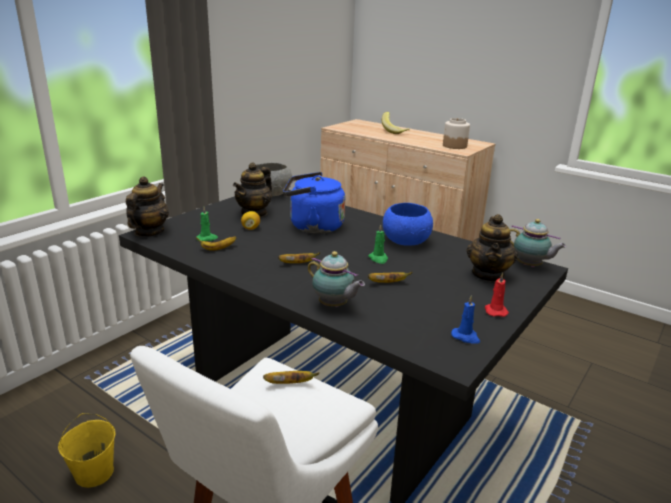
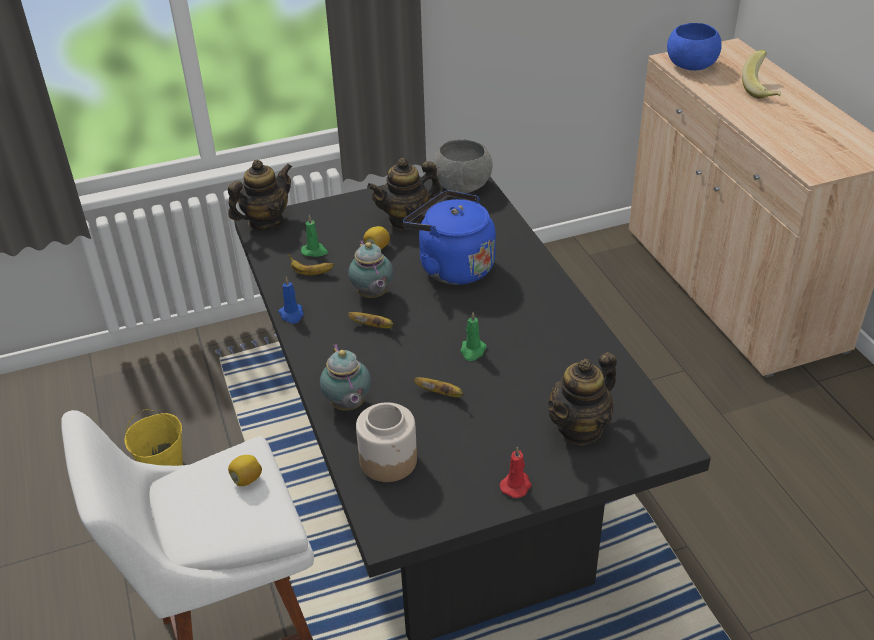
camera: 35 degrees right, 15 degrees up
banana [263,371,319,384] -> lemon [228,455,262,486]
blue bowl [383,203,433,246] -> blue bowl moved to [667,23,722,71]
jar [443,118,470,149] -> jar moved to [356,402,417,482]
blue candle [451,295,480,343] -> blue candle moved to [278,276,304,324]
teapot [510,219,567,267] -> teapot moved to [348,241,393,298]

